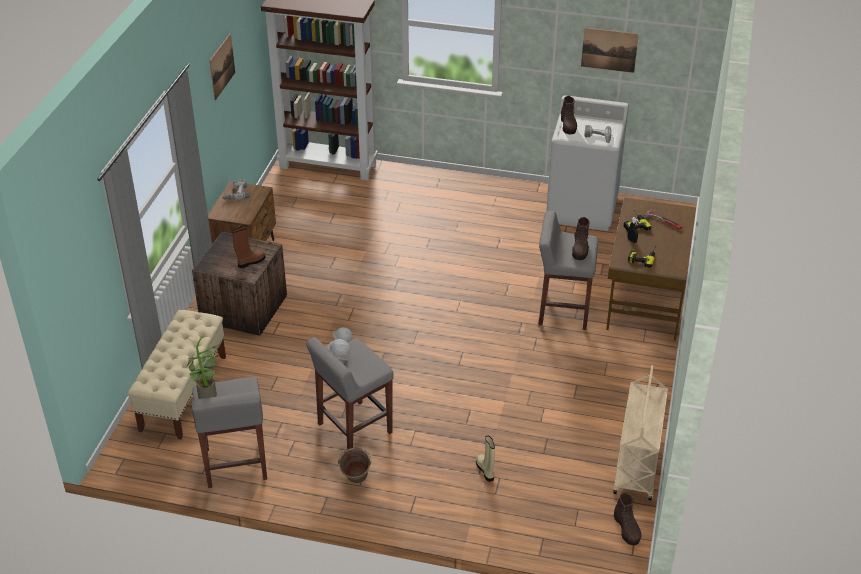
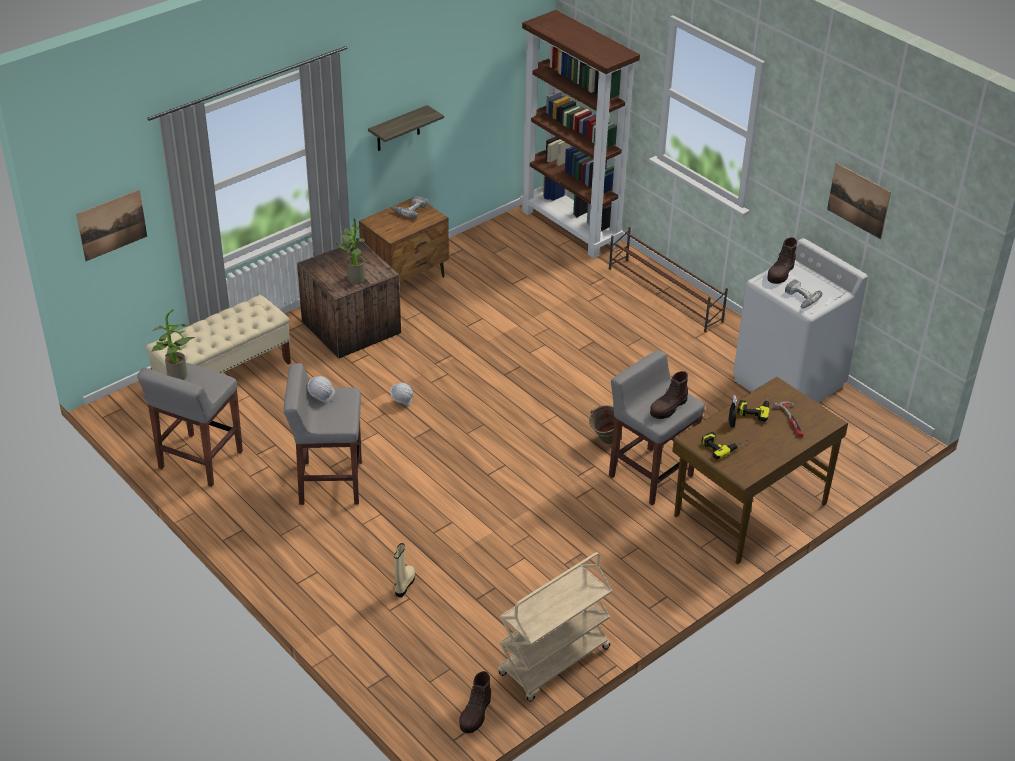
camera: 35 degrees right, 0 degrees up
picture [209,34,235,101] -> picture moved to [76,190,147,261]
brown boot [232,225,265,268] -> potted plant [336,218,366,283]
green bucket [338,448,371,483] -> green bucket moved to [589,405,622,445]
none -> shelf [368,105,444,151]
none -> brown shoe rack [609,227,728,332]

